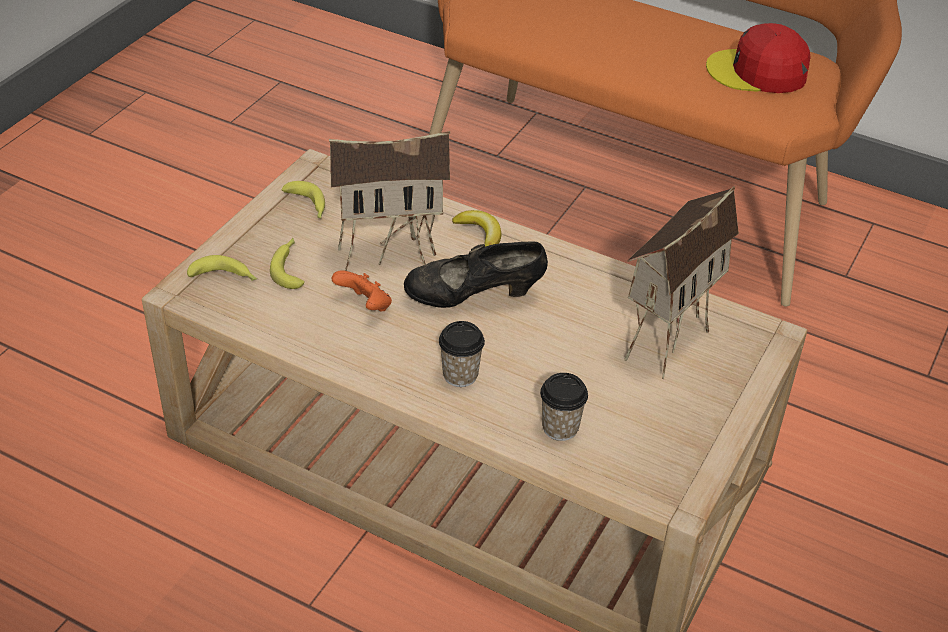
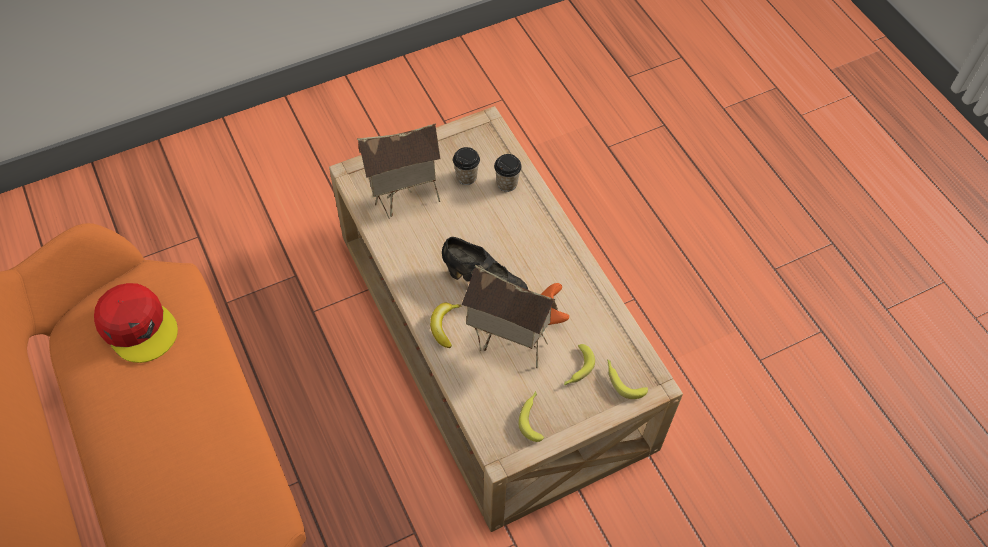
camera: 145 degrees left, 15 degrees up
cup [439,321,485,387] -> cup moved to [453,147,480,185]

